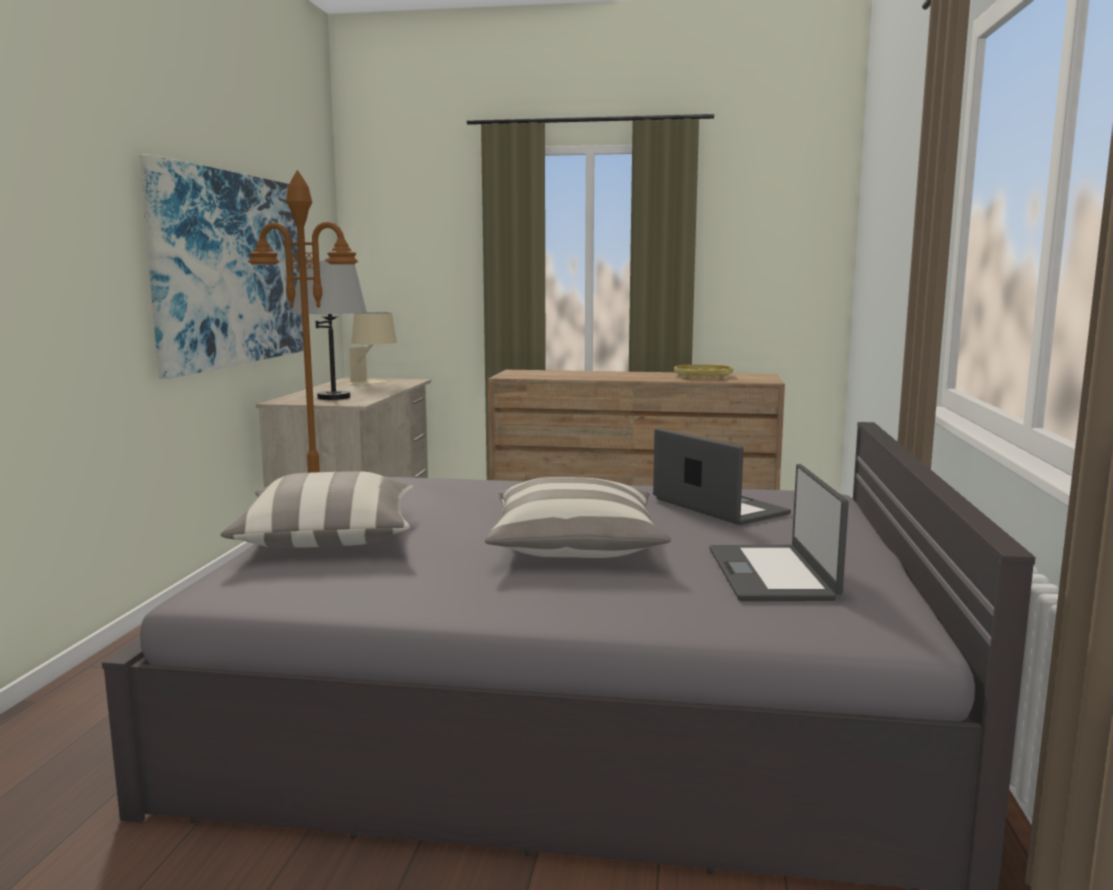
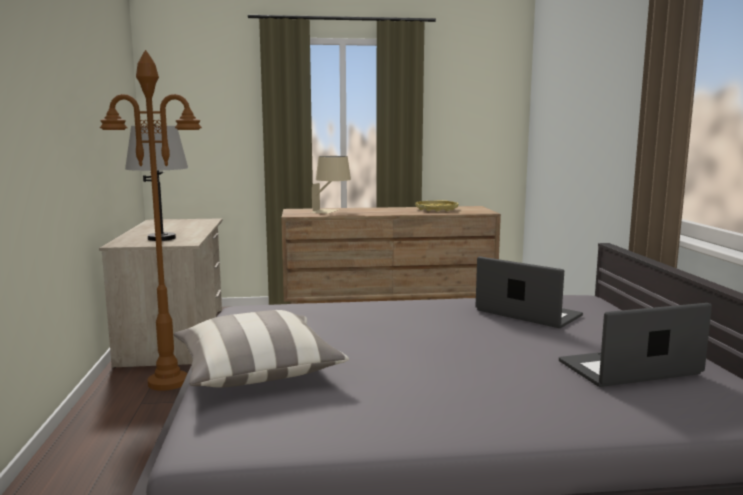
camera: 15 degrees left, 0 degrees up
picture [139,154,304,379] -> none
beige table lamp [345,312,397,385] -> beige table lamp moved to [310,156,351,214]
pillow [485,477,671,558] -> none
laptop [709,464,849,601] -> laptop turned 90 degrees clockwise [559,303,712,387]

